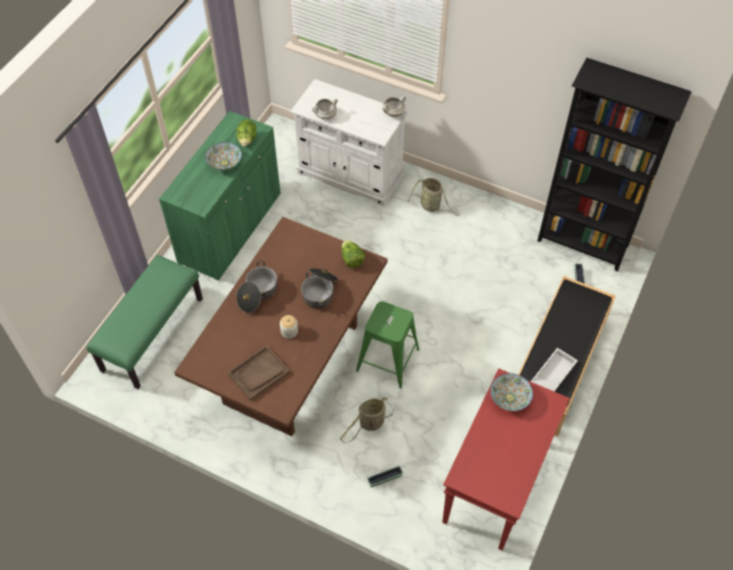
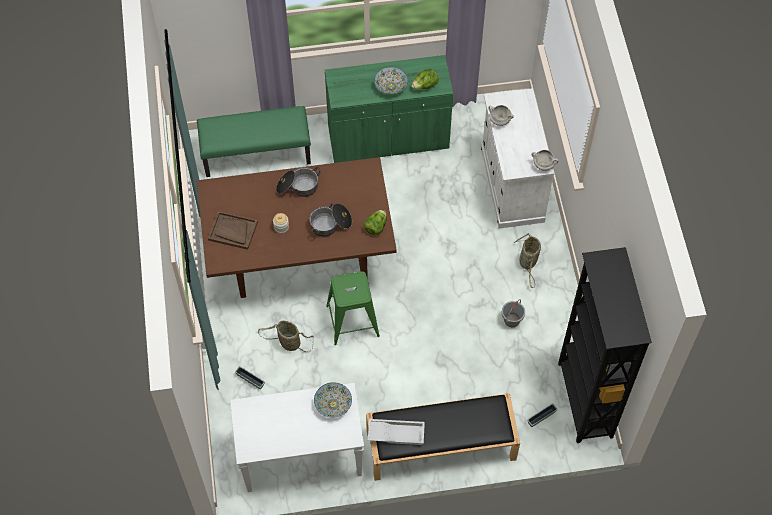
camera: 55 degrees right, 5 degrees up
red console table [442,368,570,550] -> white console table [230,383,364,492]
none -> grey bucket [502,299,525,327]

